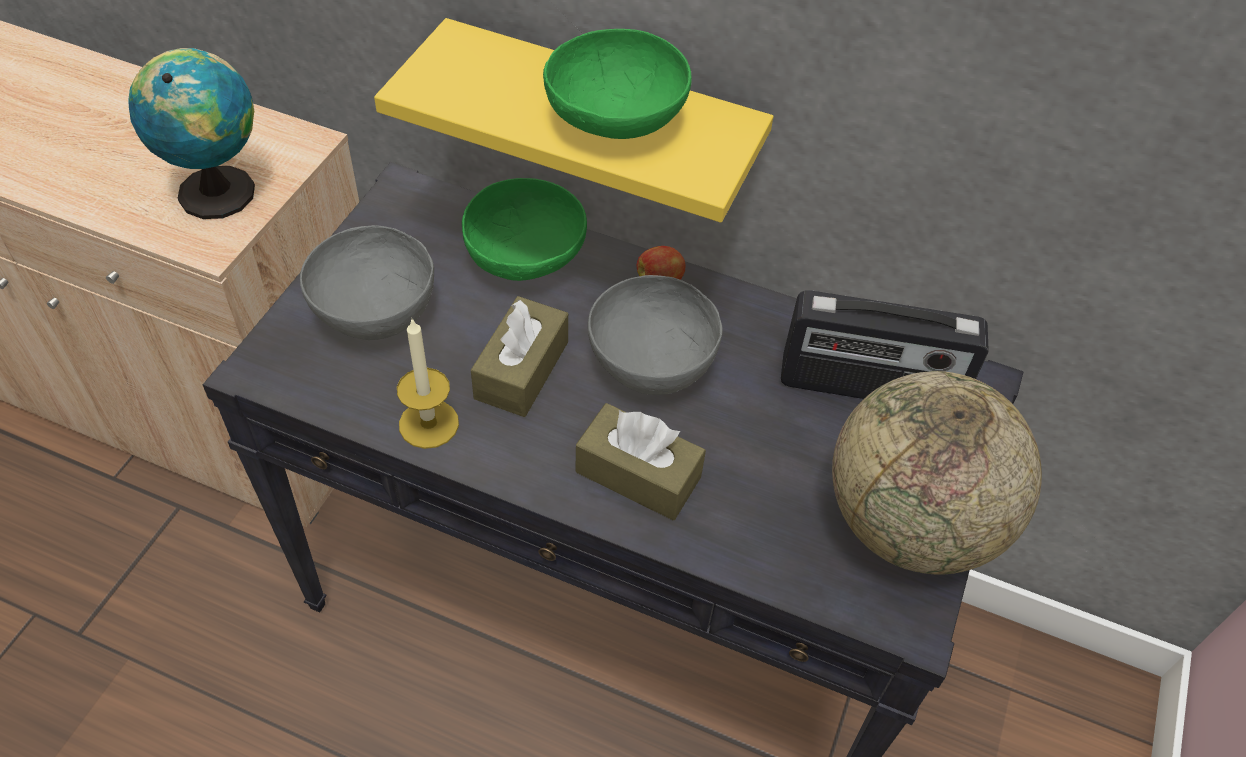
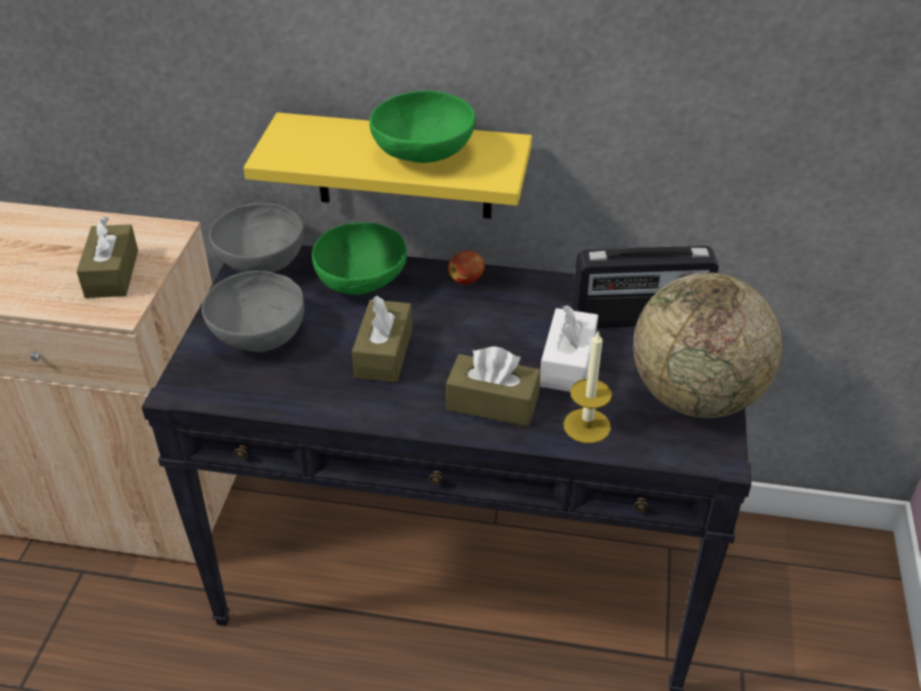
camera: 10 degrees left, 10 degrees down
globe [128,48,255,219] -> brown tissue box [77,216,138,298]
candle [397,319,459,449] -> candle moved to [564,330,612,443]
grey bowl [588,275,723,395] -> grey bowl moved to [209,203,304,273]
none -> white tissue box [540,305,598,392]

